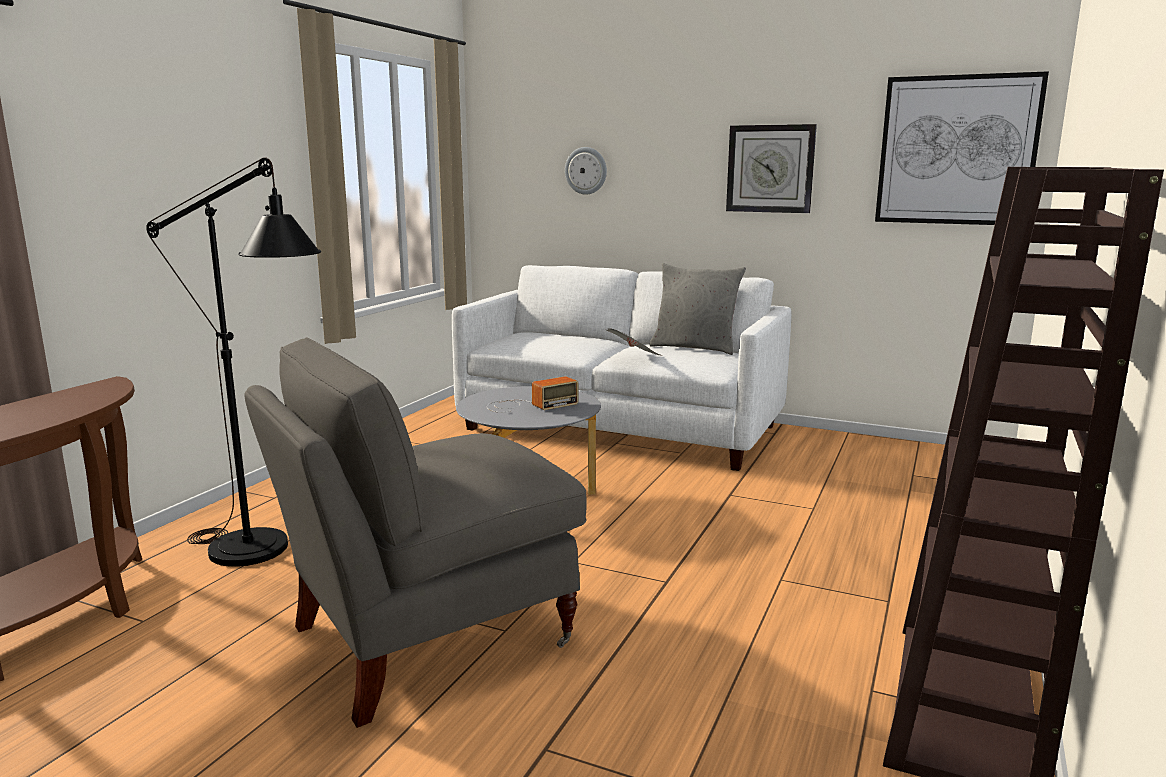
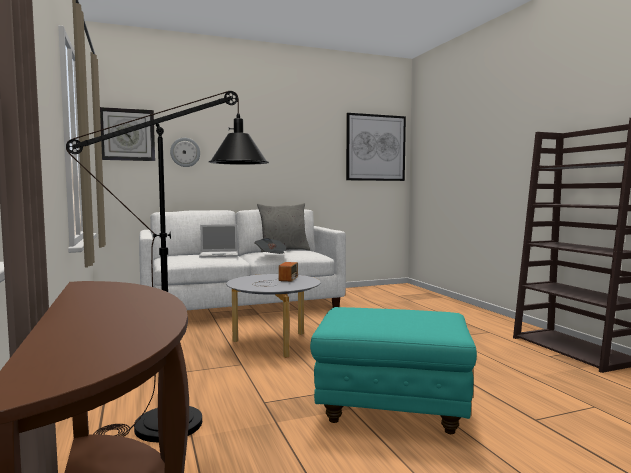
camera: 45 degrees left, 10 degrees down
grey armchair [244,337,587,728] -> turquoise ottoman [310,307,477,434]
wall clock [726,124,817,213] -> wall clock moved to [100,107,155,161]
none -> laptop [199,224,238,258]

